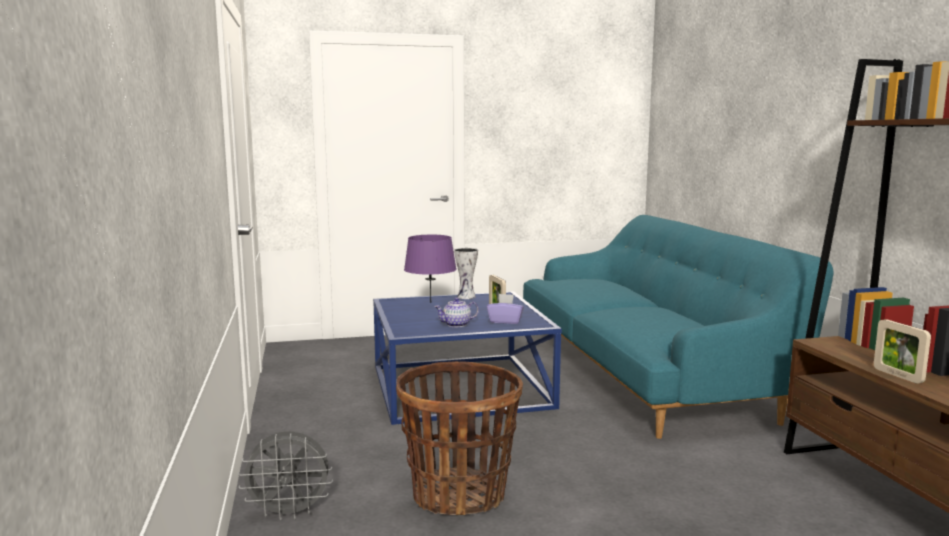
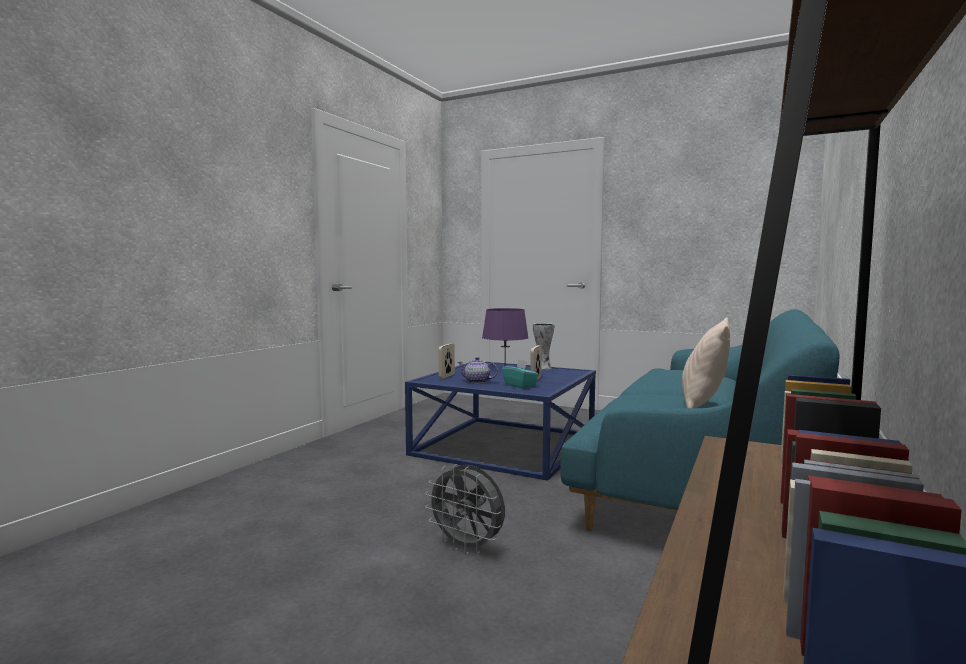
camera: 40 degrees right, 5 degrees down
grey fan [238,431,333,521] -> grey fan moved to [425,464,505,554]
basket [396,361,523,515] -> none
purple tissue box [487,294,524,324] -> turquoise tissue box [502,359,539,389]
picture frame [874,319,931,384] -> picture frame moved to [438,343,455,379]
none -> beige pillow [682,317,731,408]

